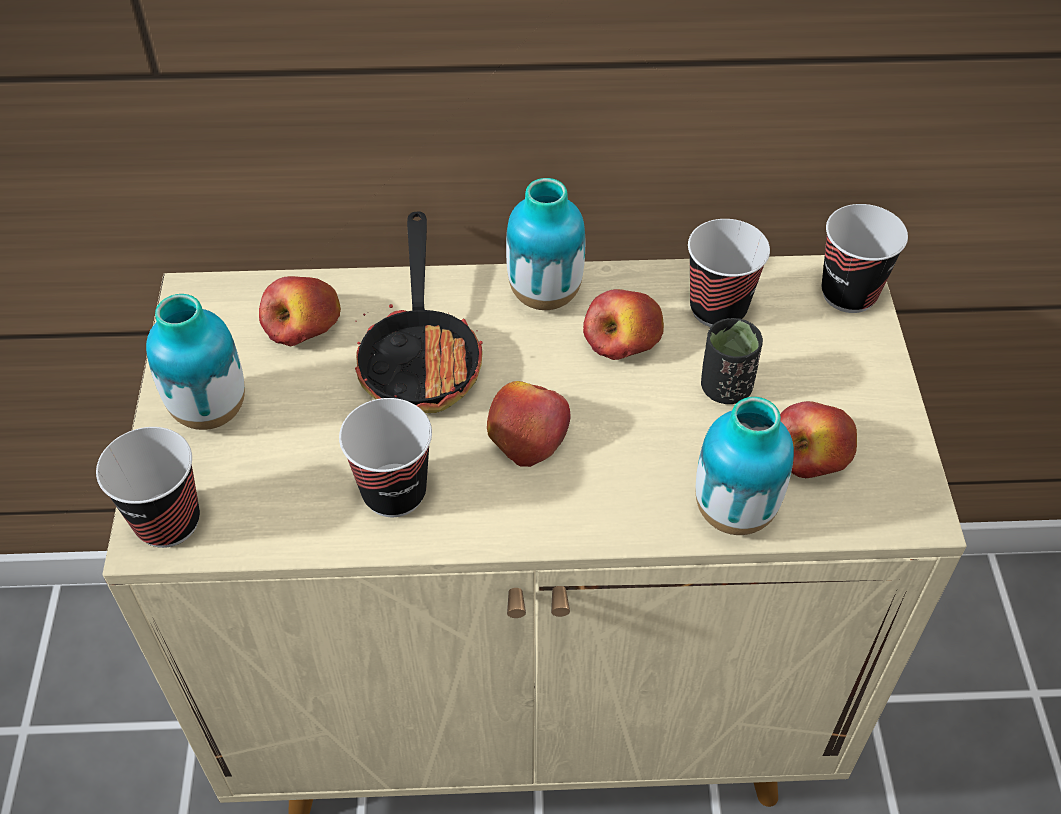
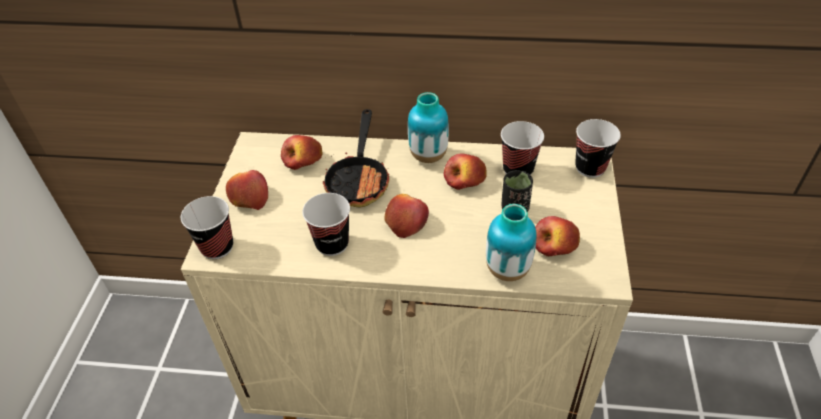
camera: 10 degrees right, 5 degrees down
vase [146,294,245,430] -> apple [226,170,268,210]

